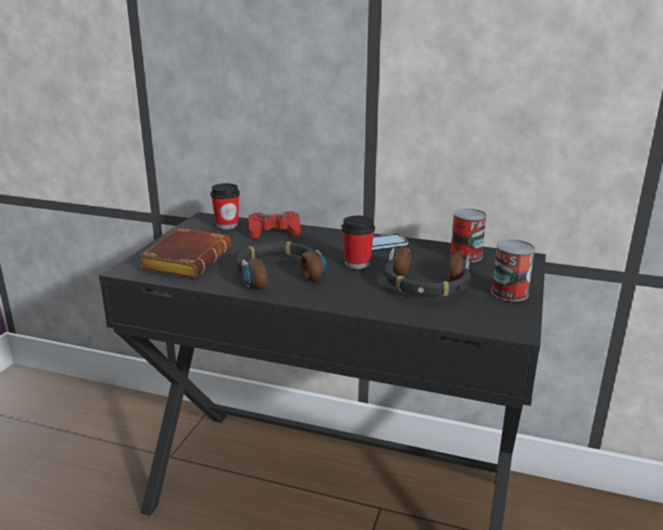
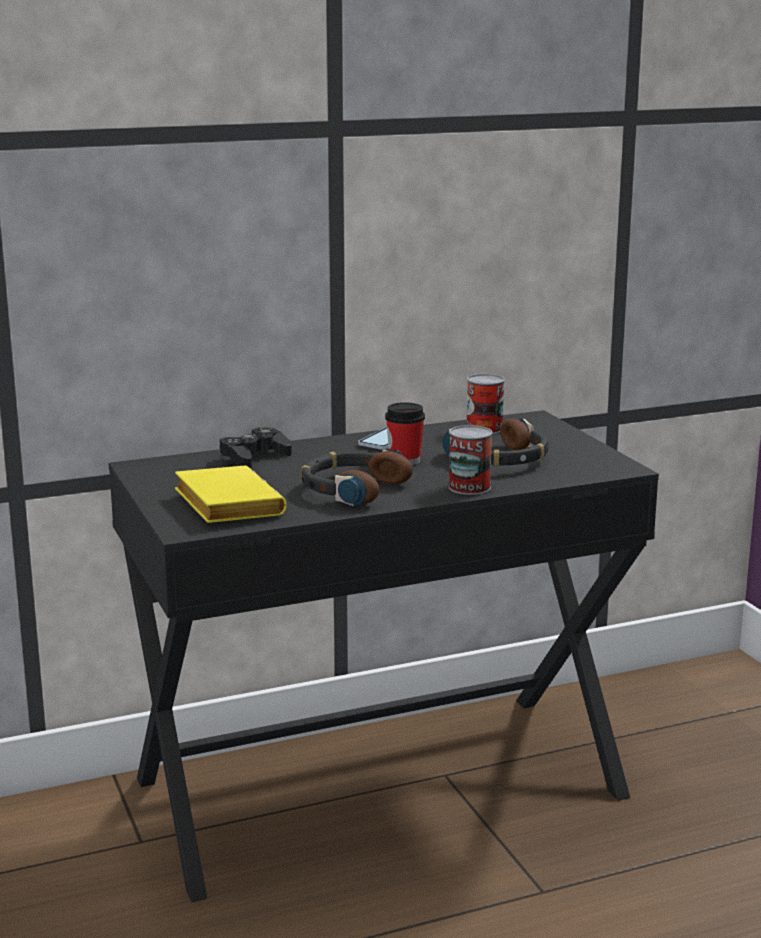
camera: 40 degrees left, 5 degrees down
brown book [138,227,231,279] -> yellow book [175,466,287,523]
cup [210,183,240,229] -> none
red game controller [248,211,301,239] -> black game controller [219,427,292,469]
can [491,239,535,301] -> can moved to [449,425,492,495]

